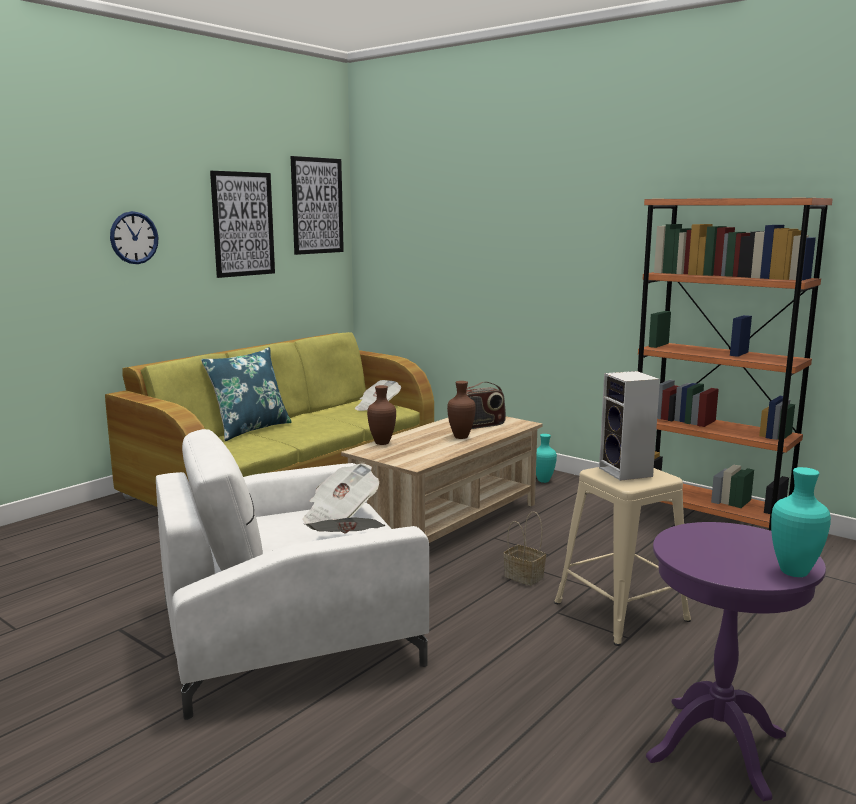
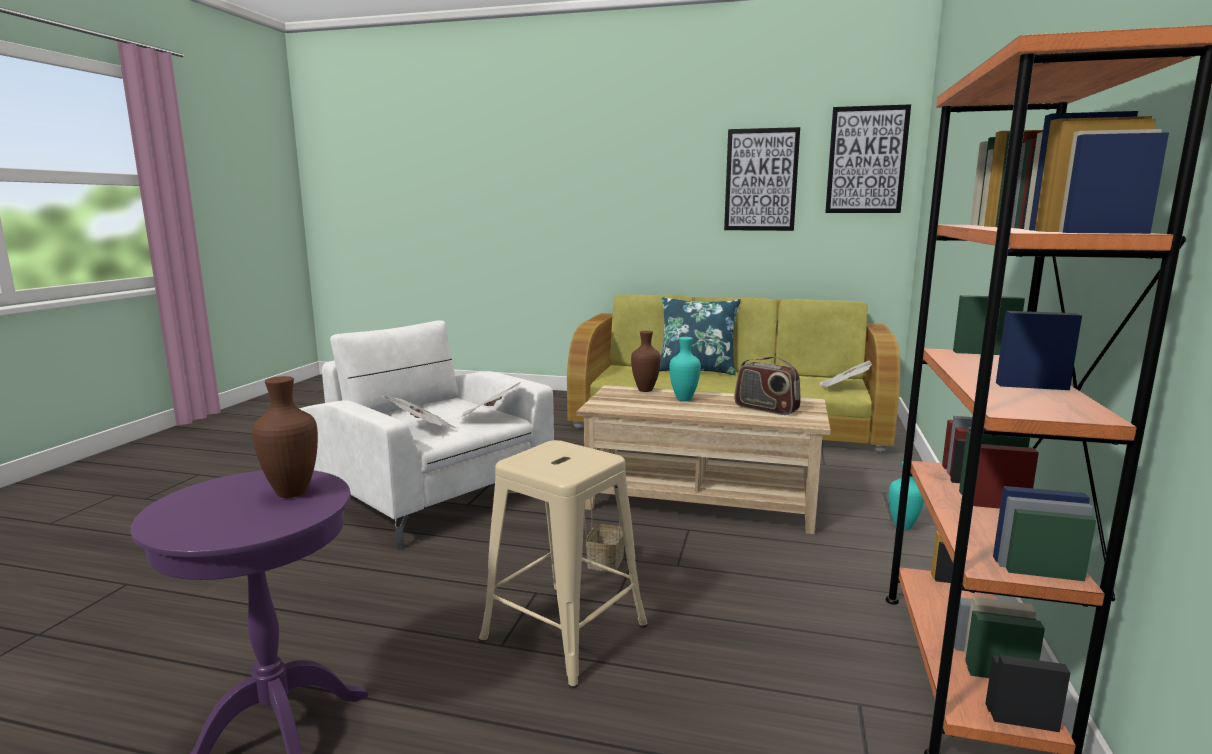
camera: 65 degrees right, 0 degrees up
wall clock [110,211,159,264] -> none
brown vase [447,381,476,439] -> brown vase moved to [252,376,318,498]
speaker [599,371,660,481] -> none
turquoise vase [771,467,831,577] -> turquoise vase moved to [669,337,701,401]

